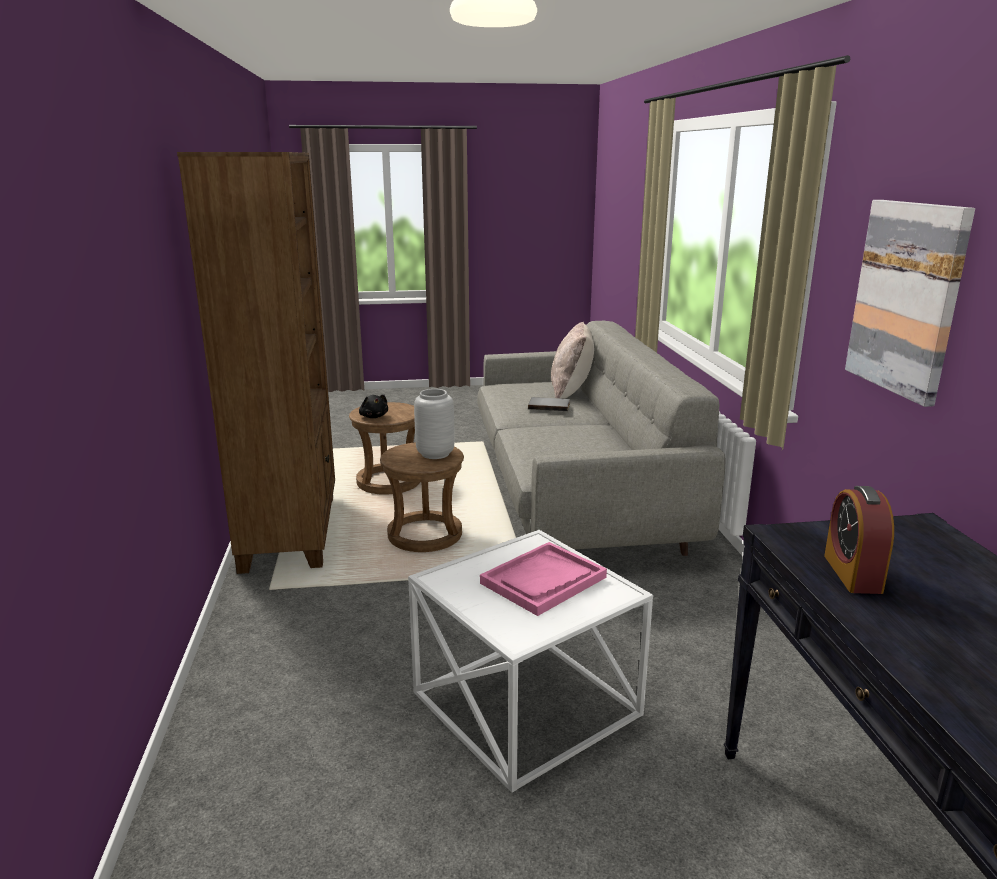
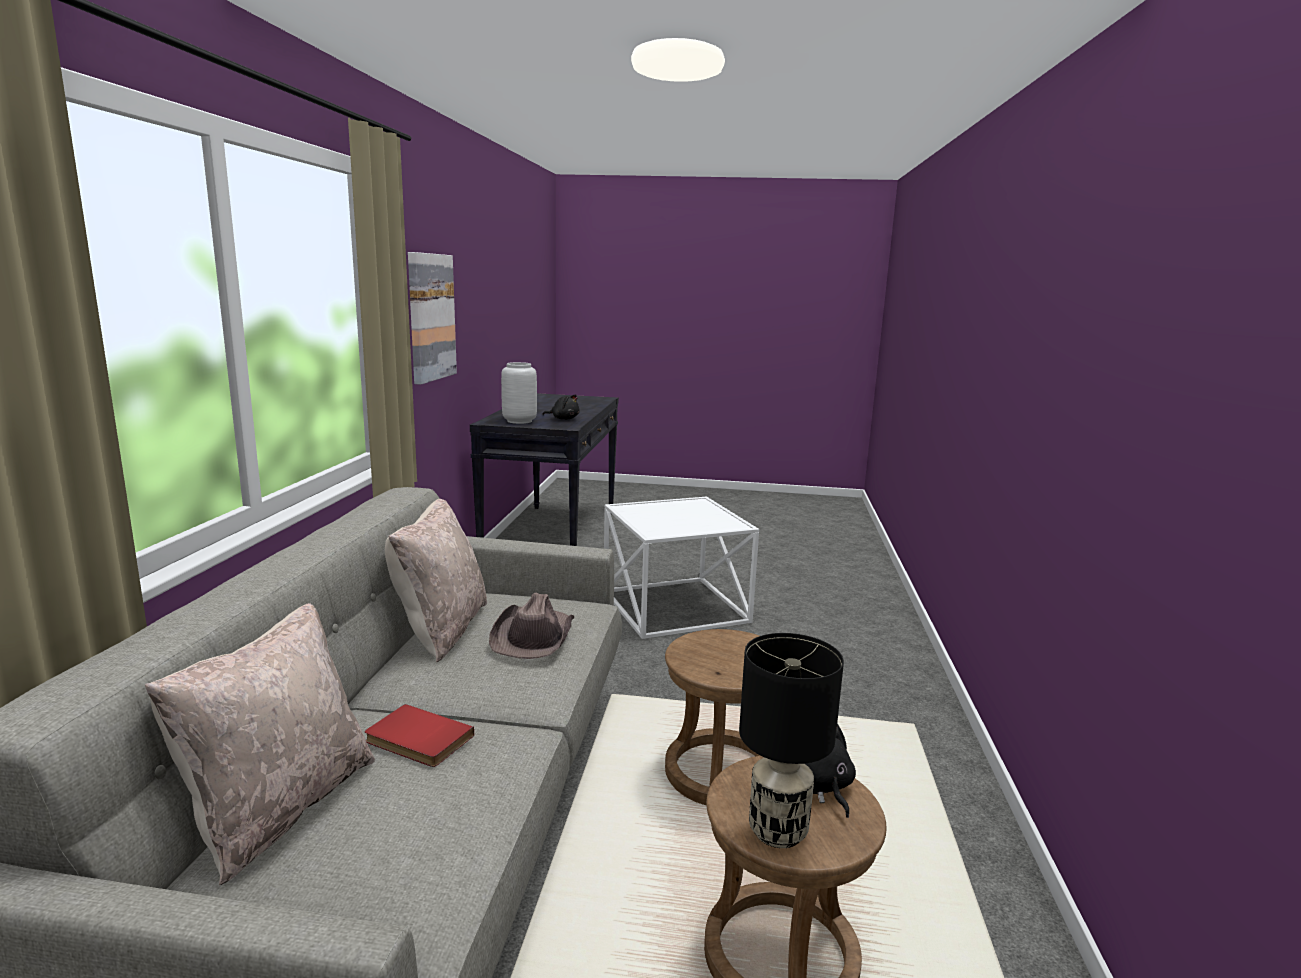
camera: 165 degrees left, 5 degrees down
brown bookcase [177,152,335,574] -> none
grey vase [414,389,455,459] -> grey vase moved to [501,362,537,424]
pink tray [480,542,607,616] -> none
grey book [528,397,570,411] -> red book [365,704,474,767]
alarm clock [824,486,894,594] -> black plush toy [542,394,580,420]
none -> beige pillow [385,499,487,662]
none -> brown hat [489,593,574,659]
none -> black table lamp [739,633,844,848]

